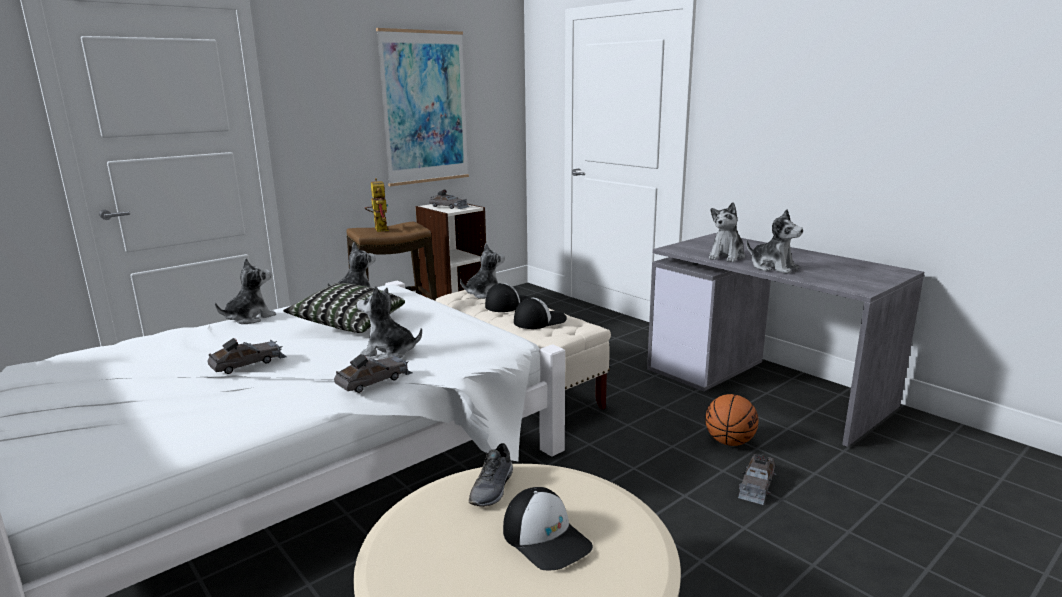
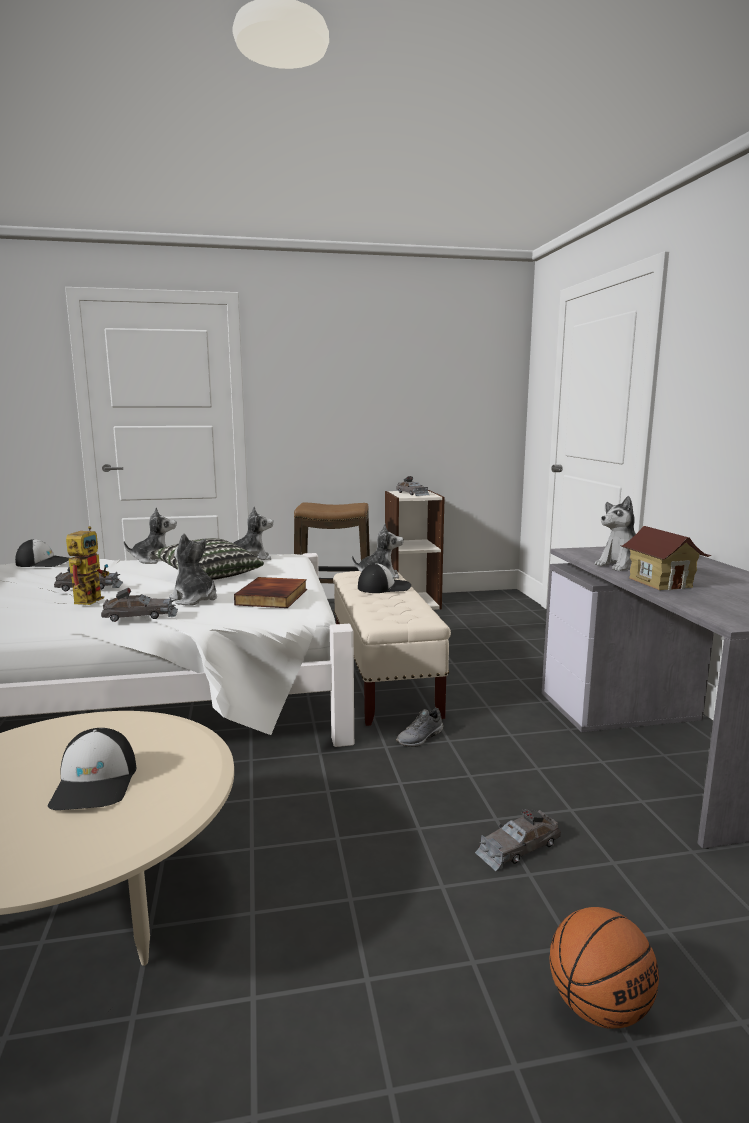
camera: 30 degrees right, 5 degrees down
toy robot [365,178,389,232] -> toy robot moved to [66,526,109,605]
picture [376,28,469,186] -> none
grey shoe [469,443,513,507] -> grey shoe moved to [396,708,443,747]
cap [514,298,567,329] -> cap moved to [15,539,69,567]
basketball [705,394,759,446] -> basketball moved to [550,907,659,1029]
plush toy [746,209,803,274] -> toy house [619,526,712,590]
none -> book [234,577,307,608]

